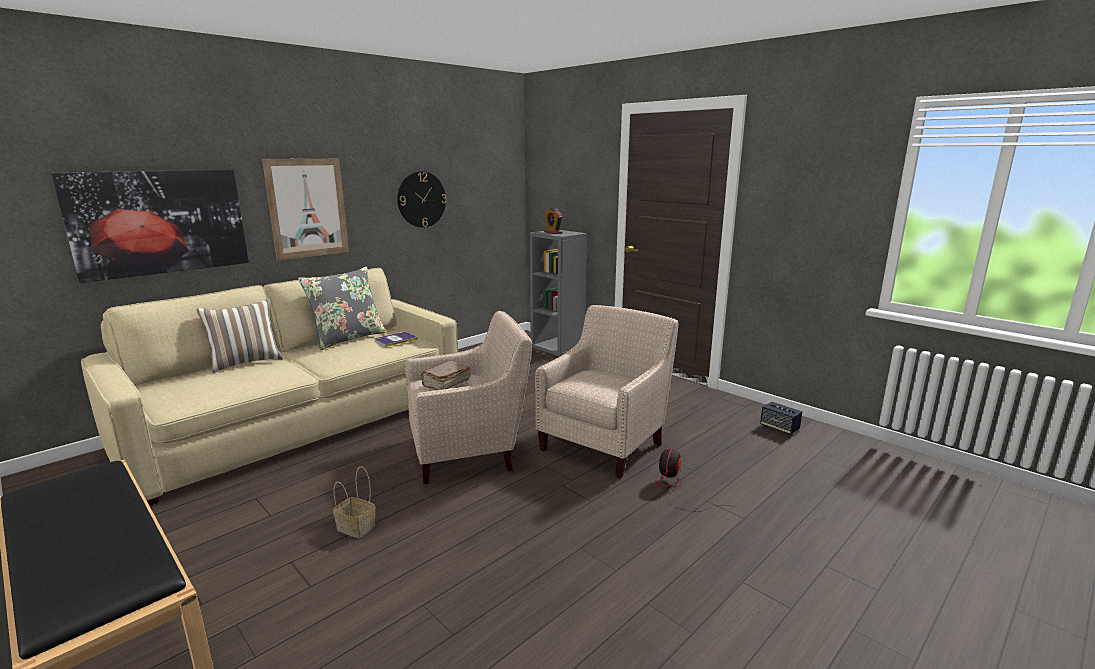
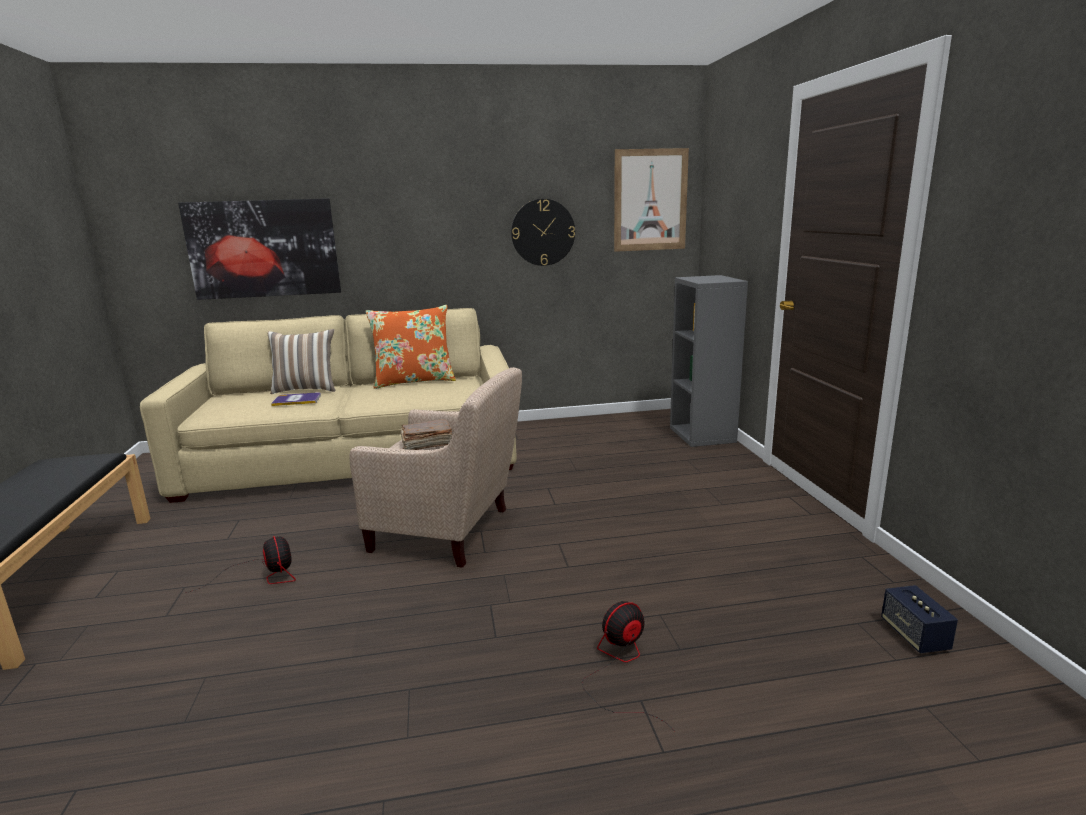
camera: 35 degrees right, 0 degrees up
picture [262,159,349,261] -> picture moved to [614,148,689,252]
grey pillow [298,267,387,351] -> orange pillow [366,305,456,389]
basket [333,466,375,538] -> fan [186,536,296,593]
book [375,332,418,347] -> book moved to [271,392,321,406]
beige armchair [535,305,679,479] -> none
alarm clock [544,208,563,234] -> none

